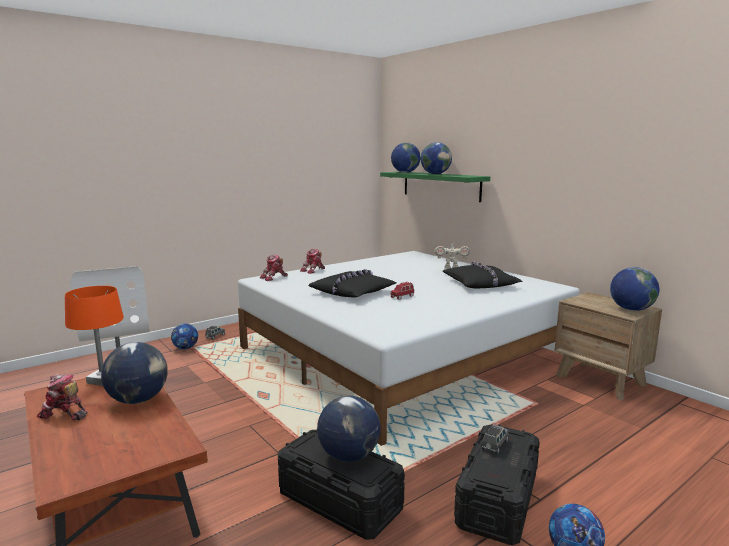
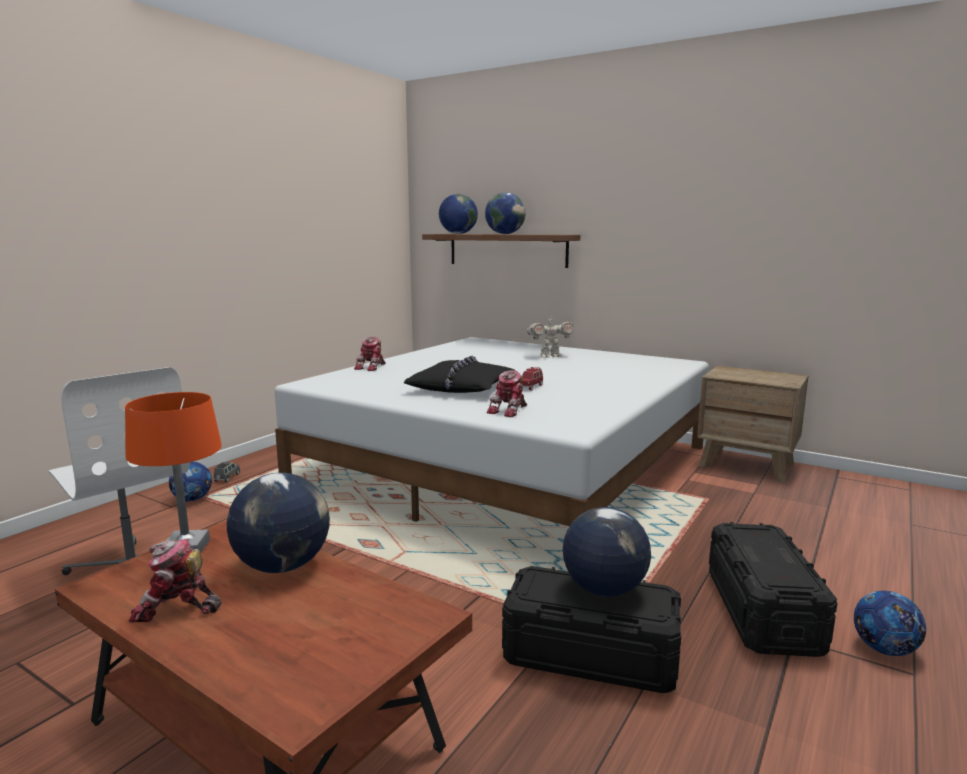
camera: 20 degrees left, 0 degrees up
toy robot [260,255,288,281] -> toy robot moved to [487,370,527,417]
green shelf [380,172,490,202] -> brown shelf [422,234,580,268]
black pillow [443,261,523,288] -> none
grey toy car [482,424,509,454] -> none
globe [610,267,659,311] -> none

